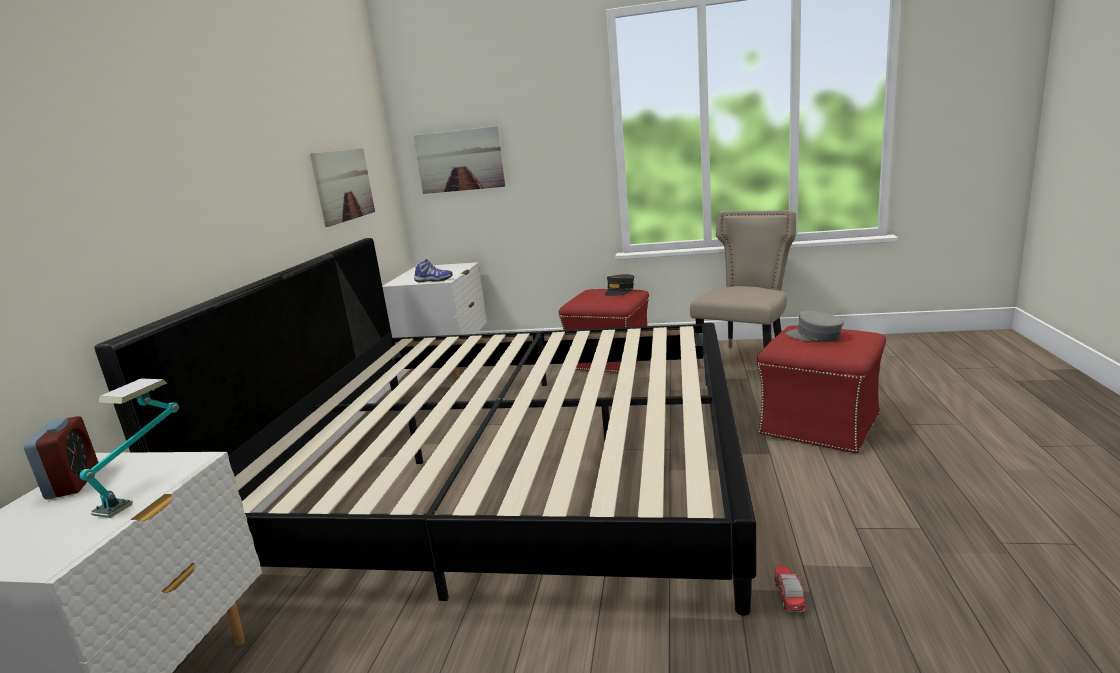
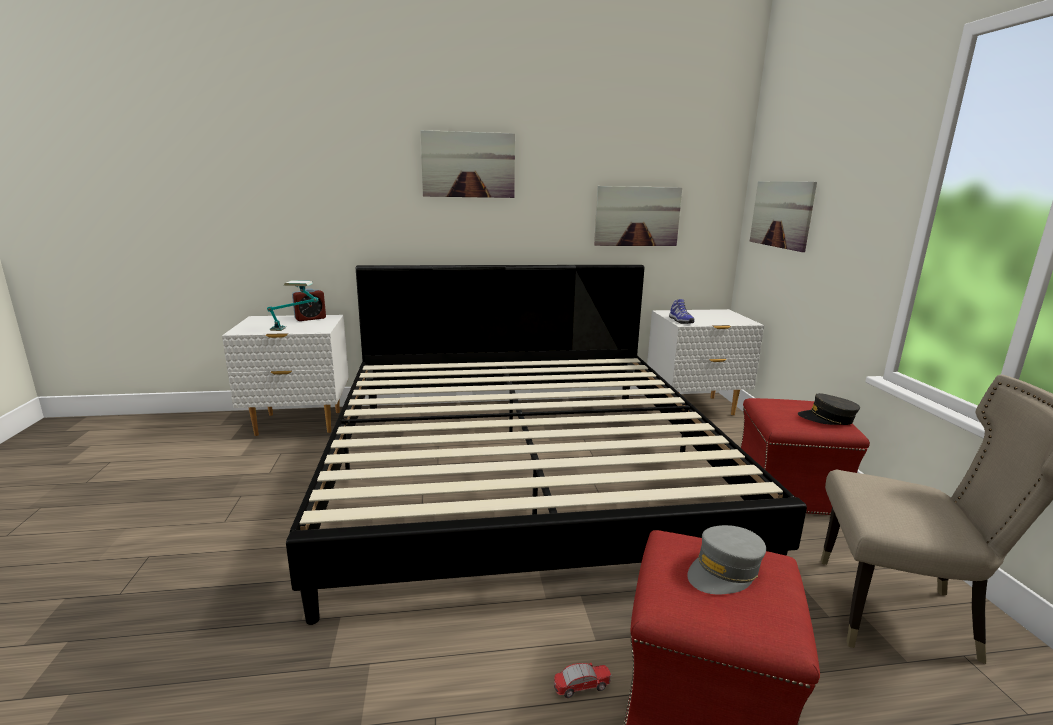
camera: 70 degrees right, 0 degrees up
toy car [774,566,805,612] -> toy car moved to [554,663,612,698]
grey cap [786,311,844,342] -> grey cap turned 150 degrees counterclockwise [687,525,766,594]
none -> picture [420,130,515,198]

